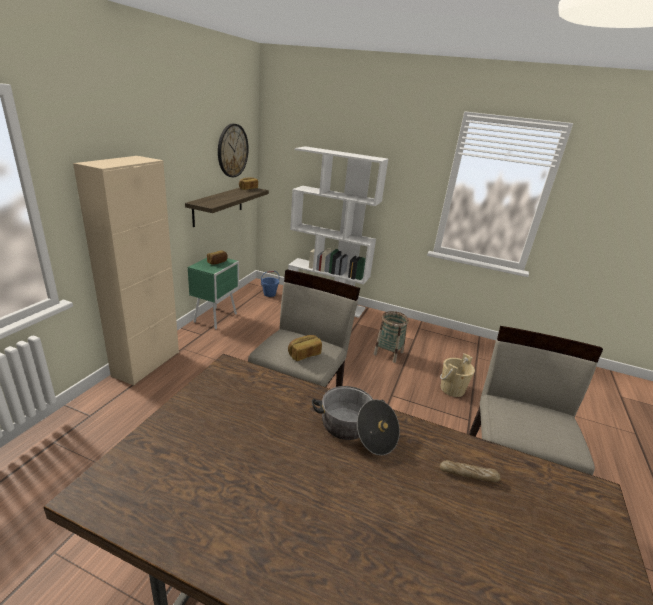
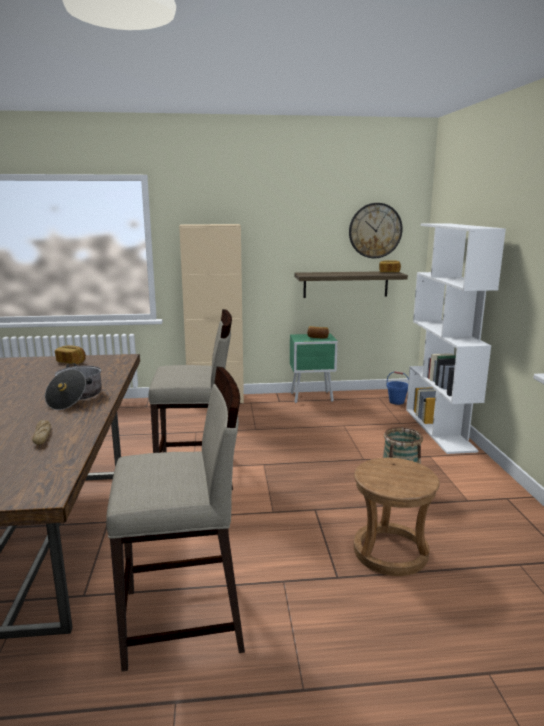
camera: 65 degrees right, 10 degrees down
bread [288,335,322,361] -> bread moved to [55,345,86,364]
beige bucket [440,353,475,397] -> brown stool [354,458,440,576]

